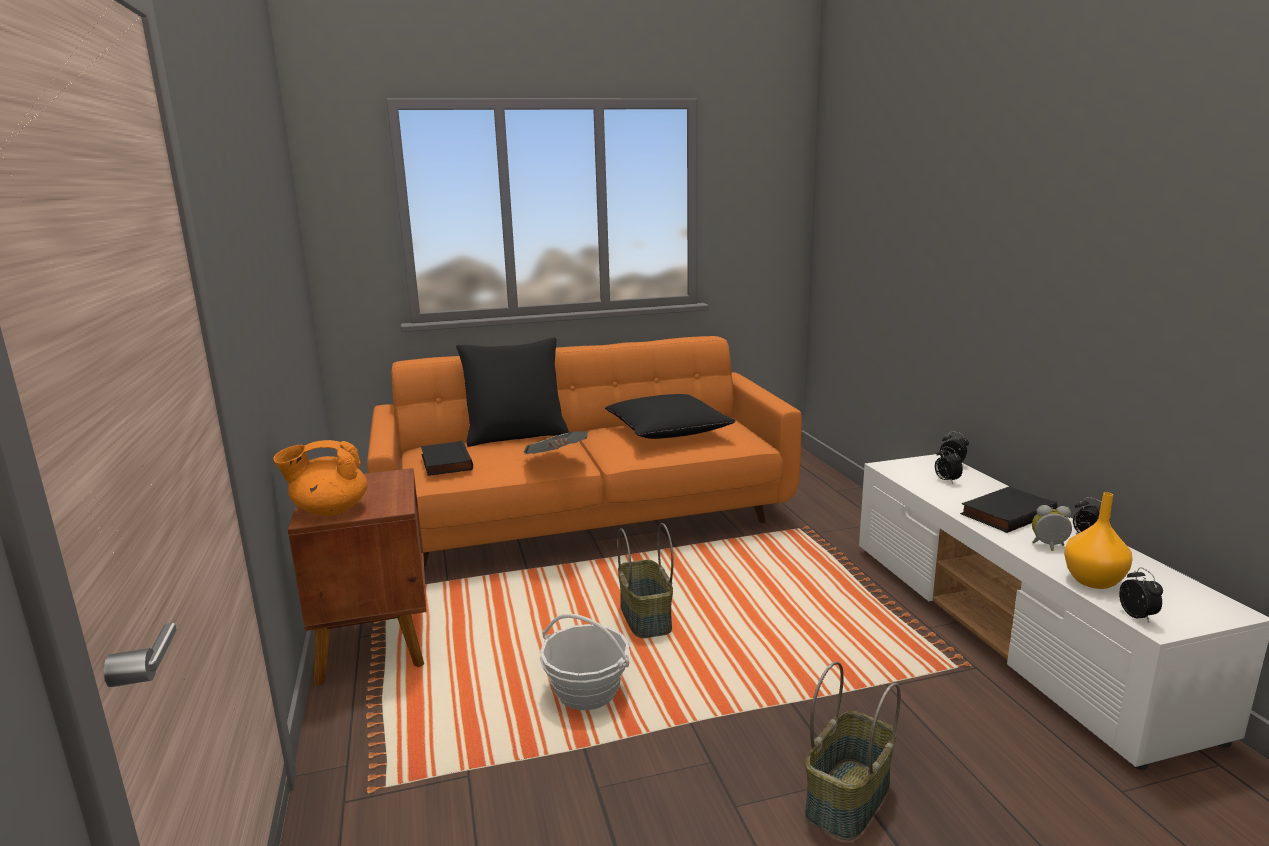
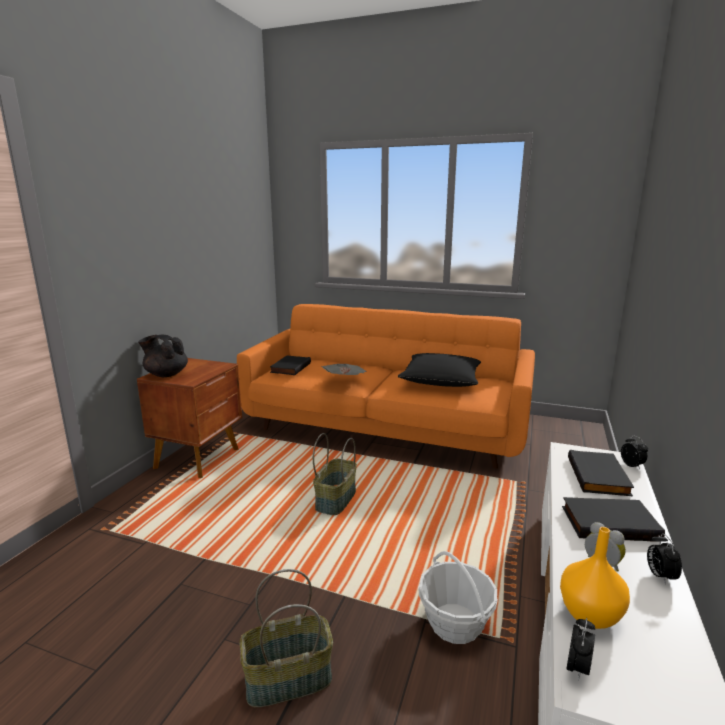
camera: 35 degrees right, 0 degrees up
orange teapot [273,440,367,516] -> black teapot [138,334,188,377]
black pillow [456,337,569,447] -> none
basket [540,614,630,710] -> basket moved to [418,551,498,644]
alarm clock [935,446,963,484] -> black book [568,450,634,496]

